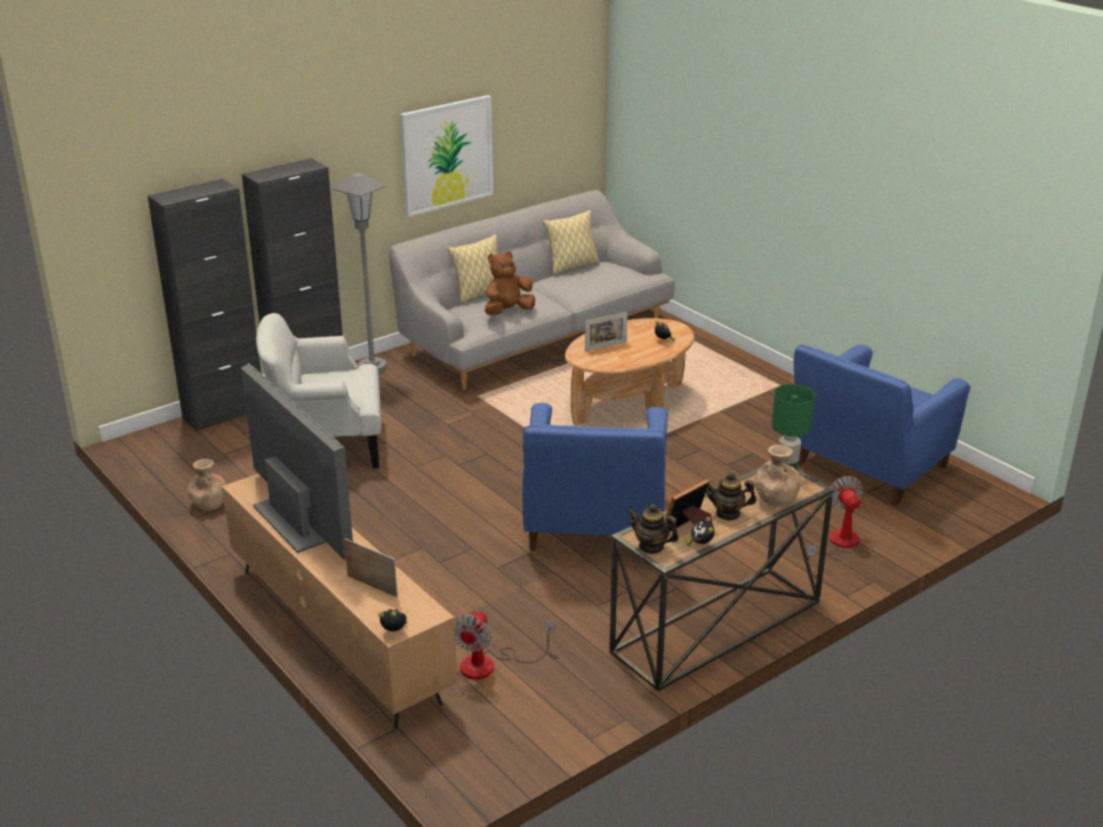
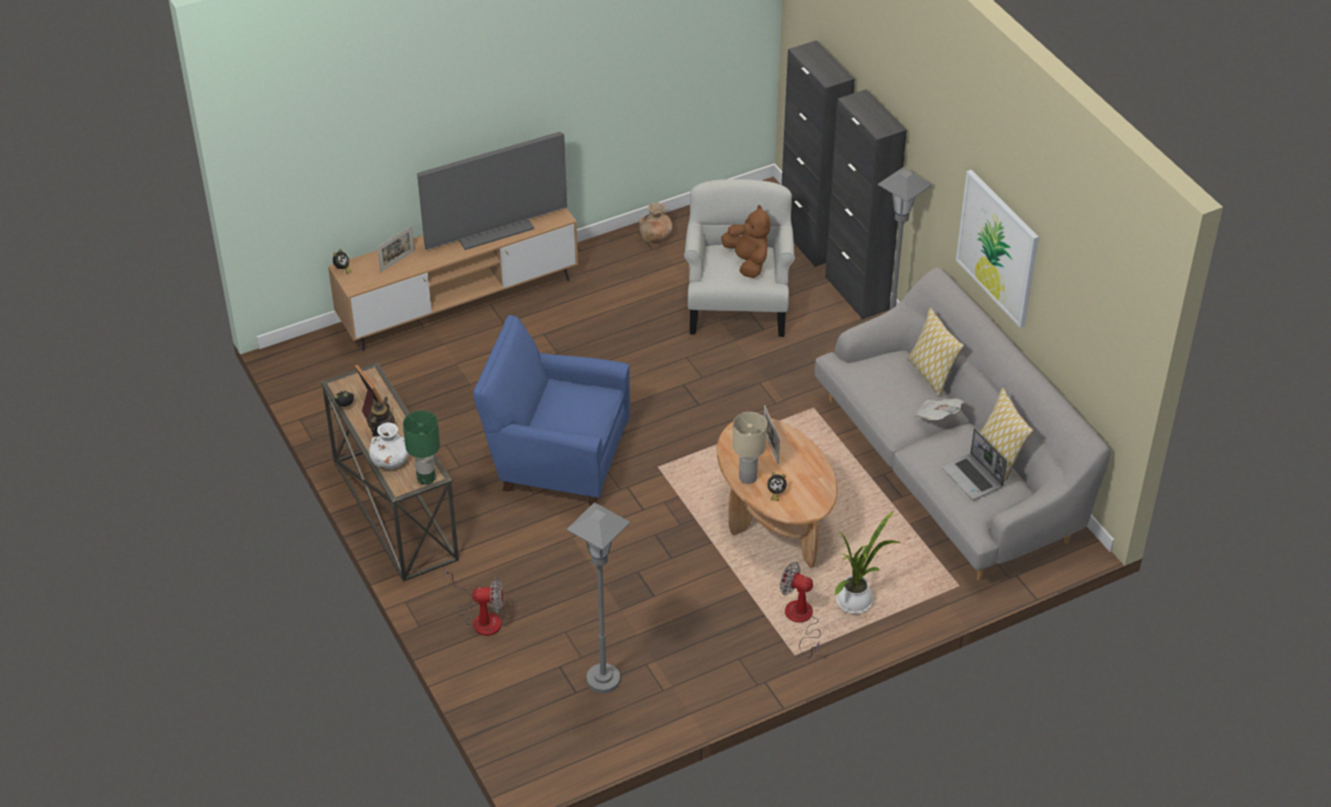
camera: 100 degrees right, 15 degrees up
fan [454,610,554,680] -> fan moved to [780,562,821,658]
brown plush toy [485,251,535,315] -> brown plush toy moved to [721,205,771,278]
teapot [628,504,679,554] -> none
brown vase [755,445,801,507] -> white vase [369,423,409,470]
blue armchair [793,345,970,506] -> grey floor lamp [567,502,630,693]
none -> beige table lamp [732,412,767,484]
none -> potted plant [835,511,902,614]
none -> newspaper [915,398,964,420]
none -> laptop [941,428,1007,500]

